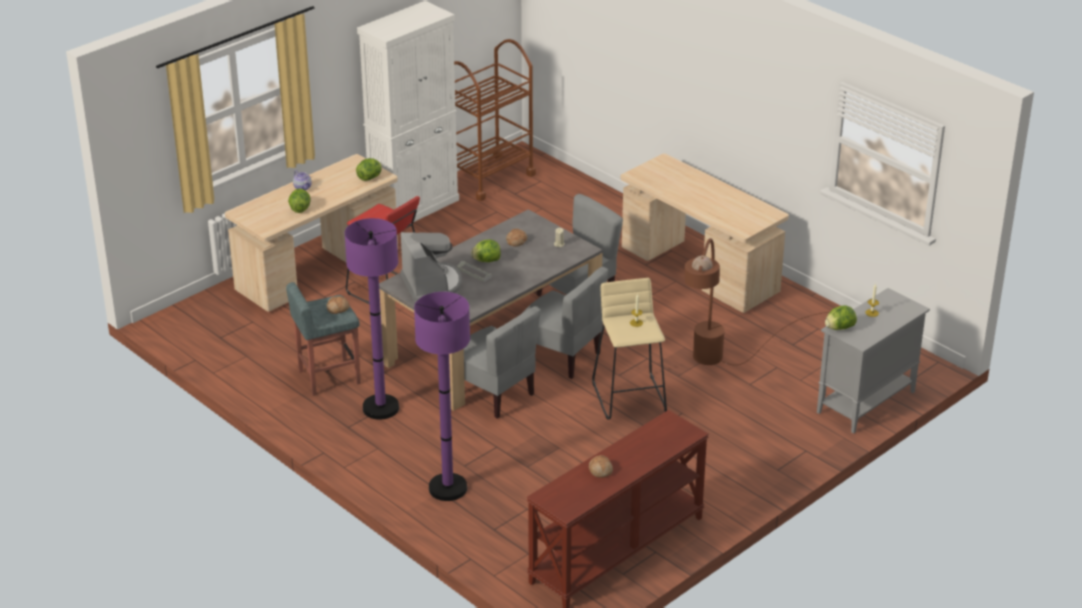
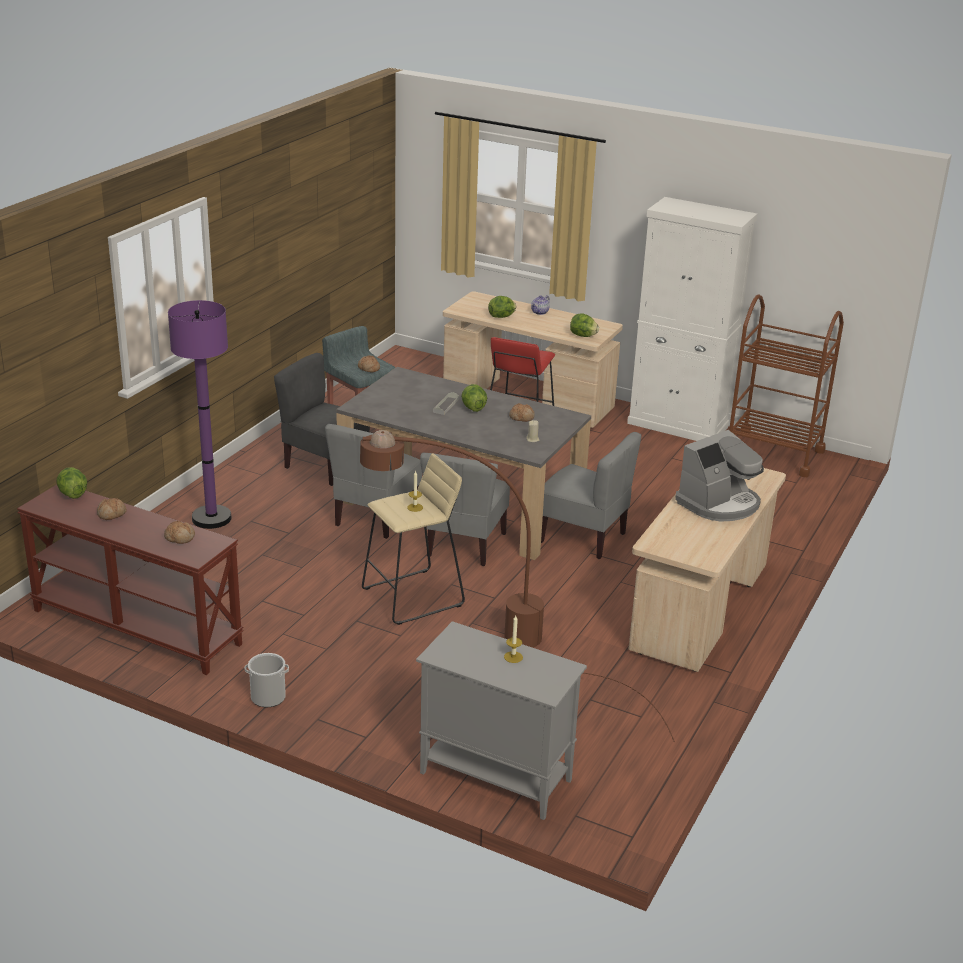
camera: 70 degrees right, 5 degrees down
purple floor lamp [345,218,399,420] -> grey chair [274,353,370,486]
coffee machine [400,232,462,303] -> coffee machine moved to [675,430,764,522]
lettuce [825,305,857,330] -> lettuce moved to [56,467,87,499]
none -> bread [164,521,195,544]
none -> bucket [245,653,289,707]

